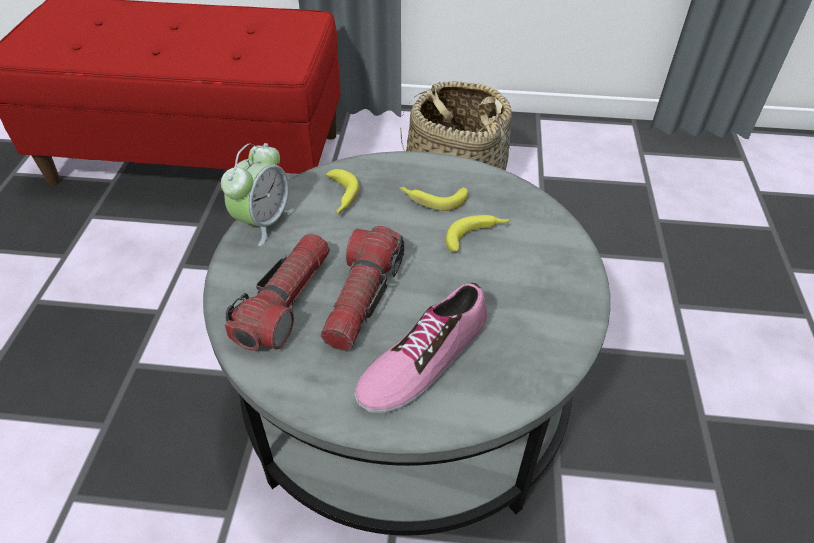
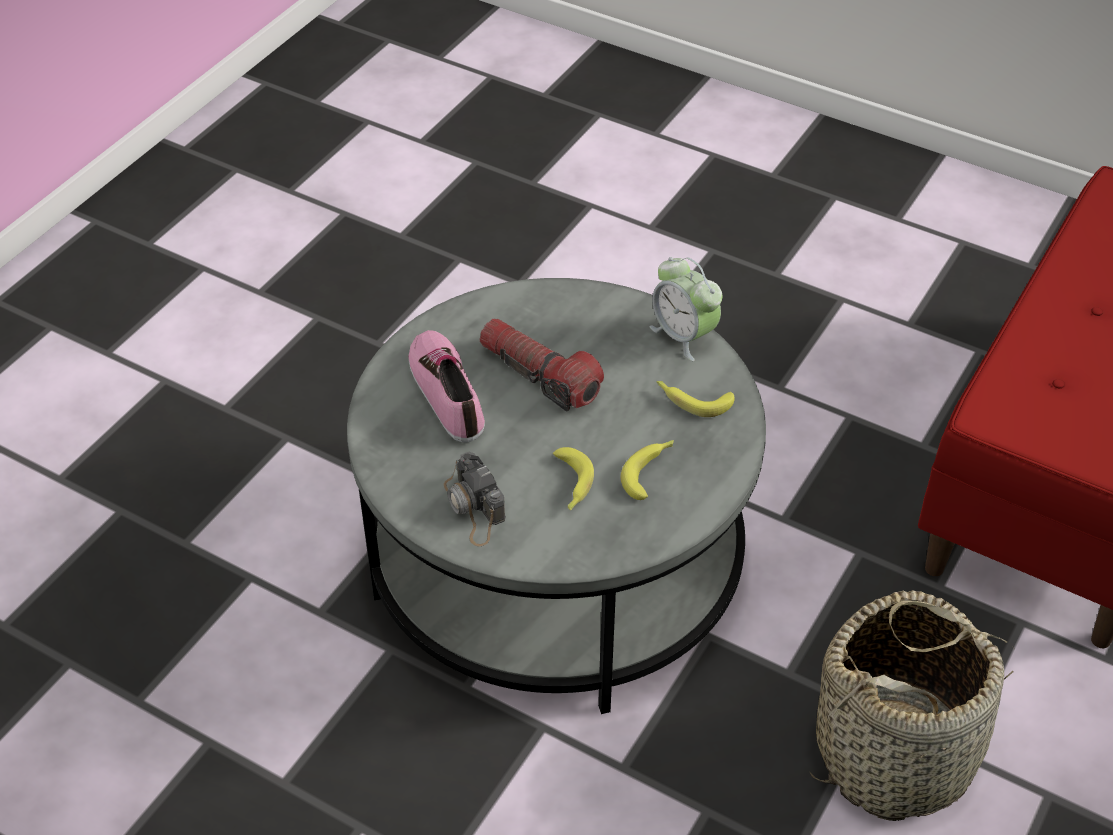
camera: 115 degrees right, 0 degrees up
flashlight [225,233,330,351] -> none
none -> camera [444,452,506,547]

